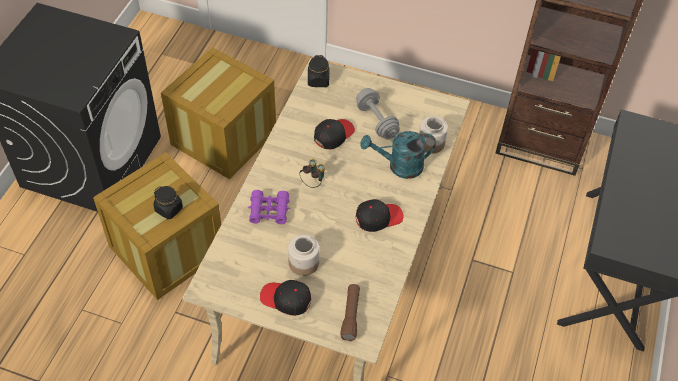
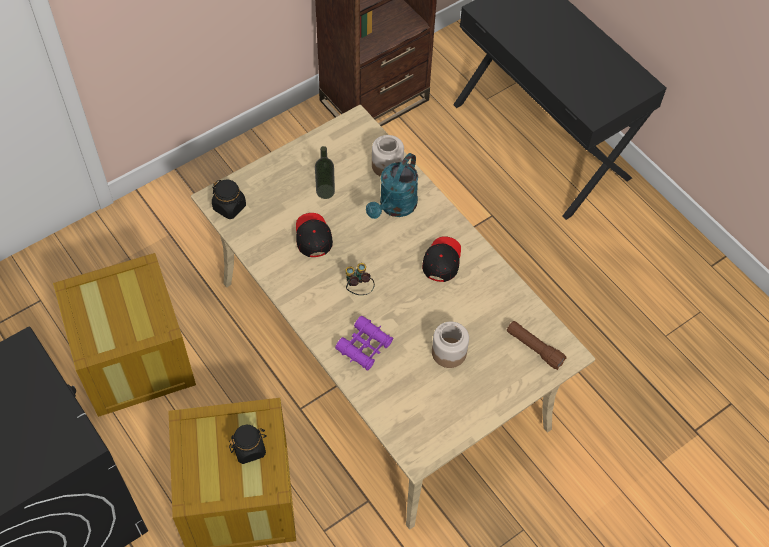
camera: 55 degrees left, 5 degrees up
black cap [260,280,311,316] -> none
grey dumbbell [356,88,400,139] -> bottle [315,146,335,199]

